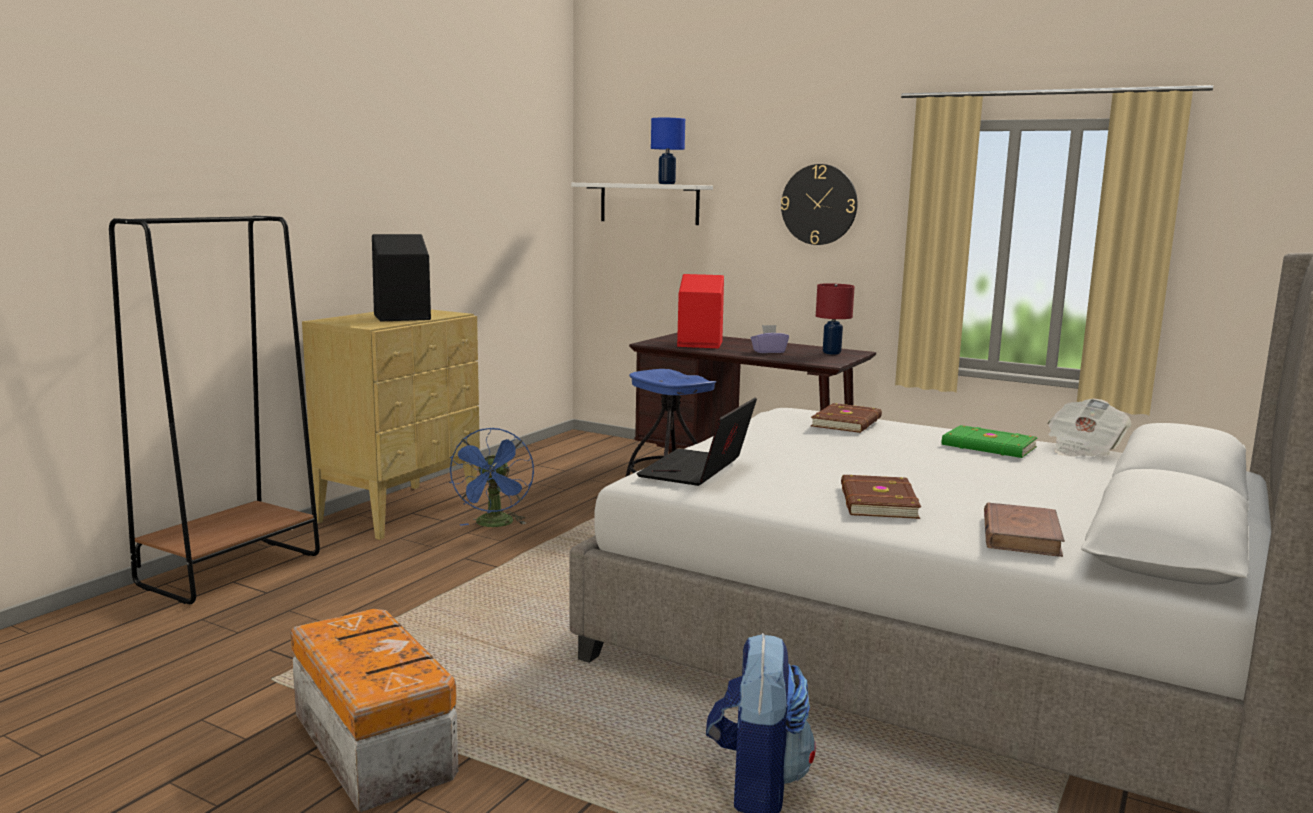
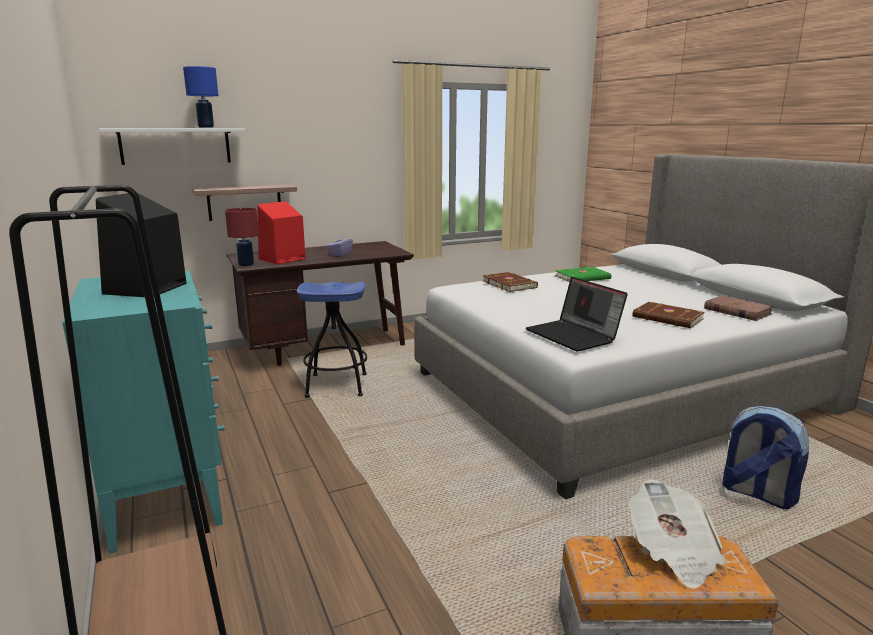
camera: 55 degrees left, 5 degrees up
beige dresser [302,310,480,540] -> turquoise dresser [62,271,225,554]
blue fan [449,427,534,527] -> none
wall clock [781,164,857,245] -> none
red table lamp [816,283,855,354] -> red table lamp moved to [225,208,259,266]
newspaper [1048,399,1132,456] -> newspaper moved to [629,479,727,589]
none -> shelf [192,185,297,221]

